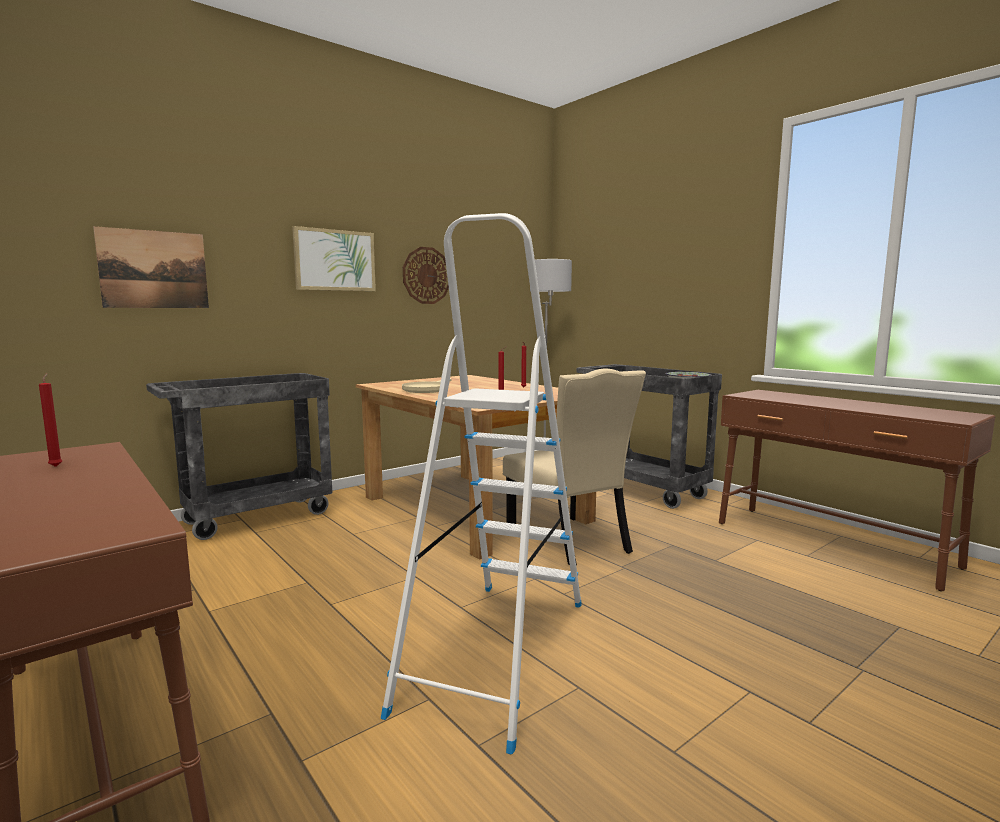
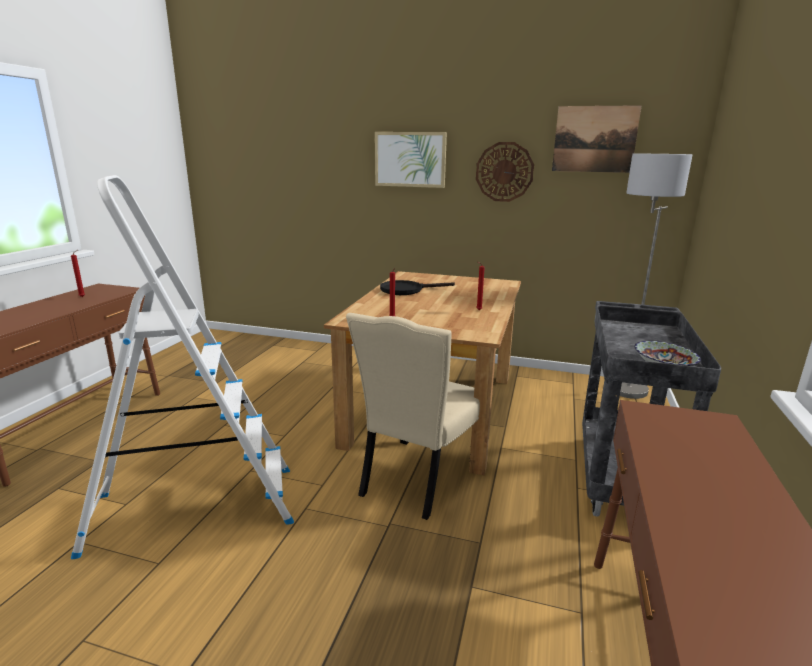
camera: 55 degrees right, 10 degrees up
picture [93,226,209,308] -> picture moved to [552,105,642,173]
grey cart [146,373,333,540] -> none
beige frying pan [402,378,452,393] -> black frying pan [380,280,455,295]

